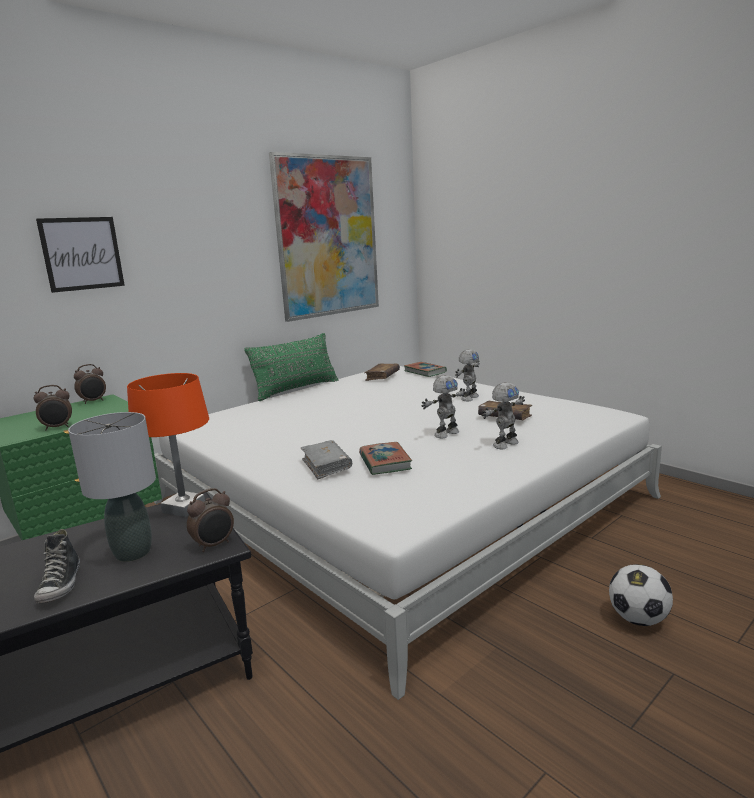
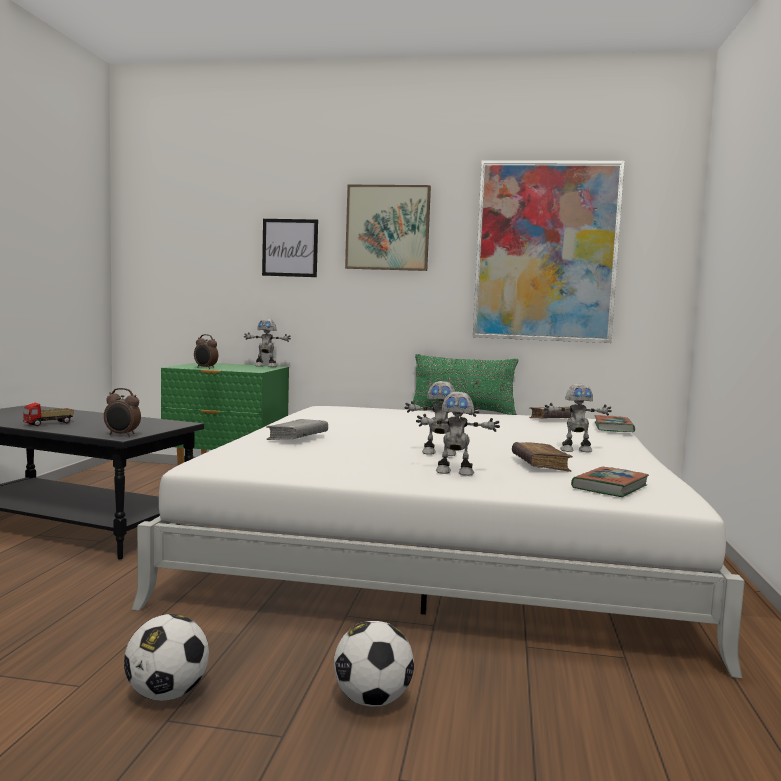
camera: 50 degrees right, 10 degrees down
shoe [34,529,80,603] -> toy truck [23,403,74,426]
grey table lamp [68,412,156,562] -> none
alarm clock [74,364,106,404] -> toy robot [244,319,291,367]
orange table lamp [127,373,209,517] -> none
book [359,442,412,475] -> book moved to [571,467,649,497]
none -> football [124,614,209,701]
none -> picture [345,185,431,271]

